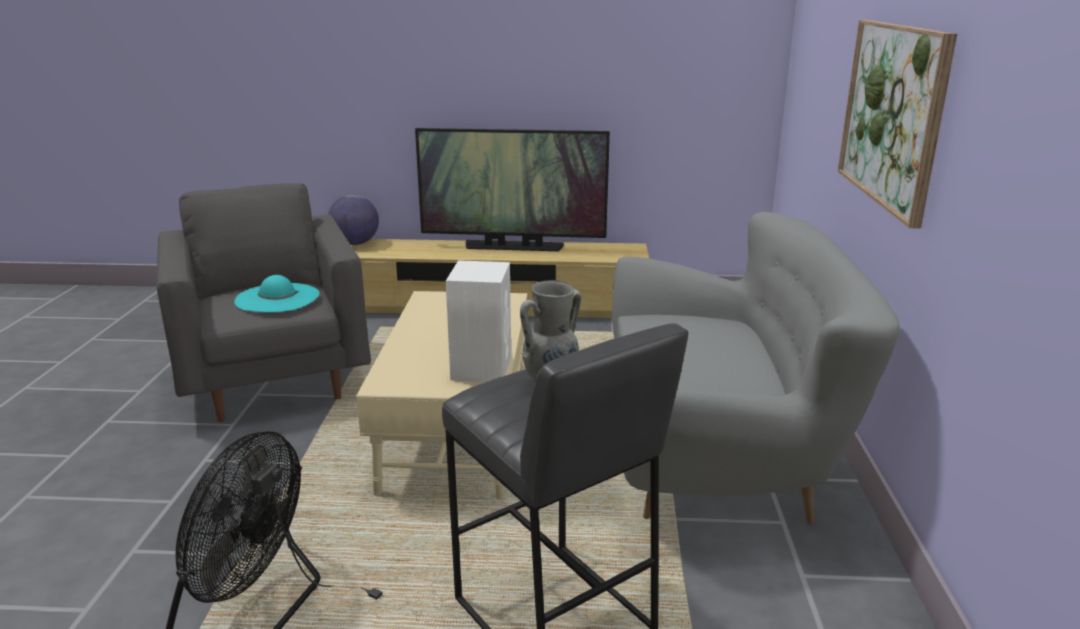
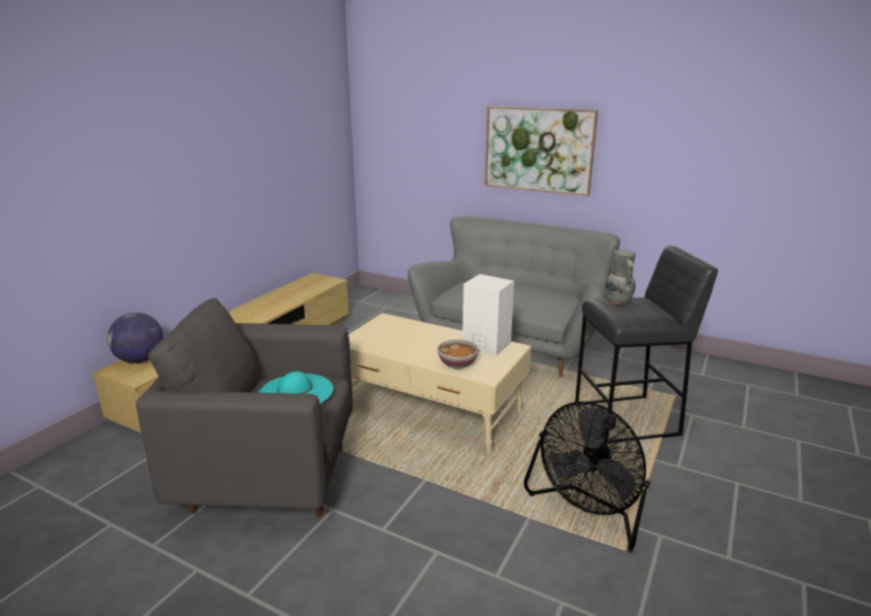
camera: 65 degrees left, 0 degrees up
television [415,128,610,251] -> none
none -> bowl [437,339,478,369]

